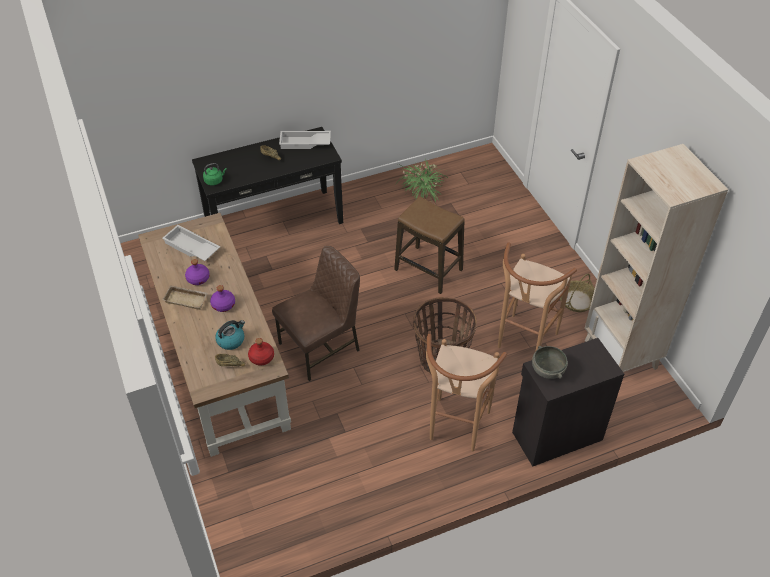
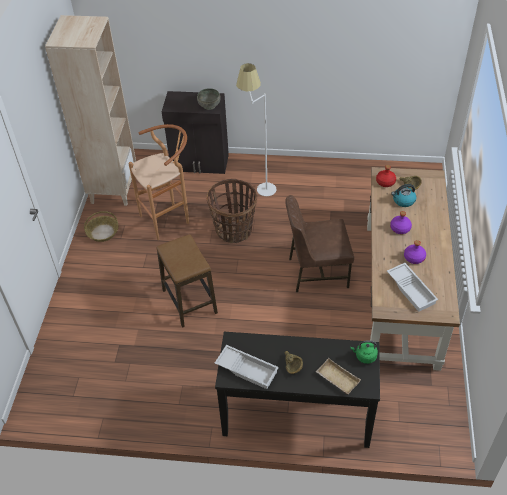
camera: 150 degrees left, 0 degrees up
beige tray [162,285,208,310] -> beige tray moved to [316,358,361,394]
potted plant [398,159,447,202] -> none
brown stool [426,334,507,451] -> white floor lamp [236,63,277,196]

